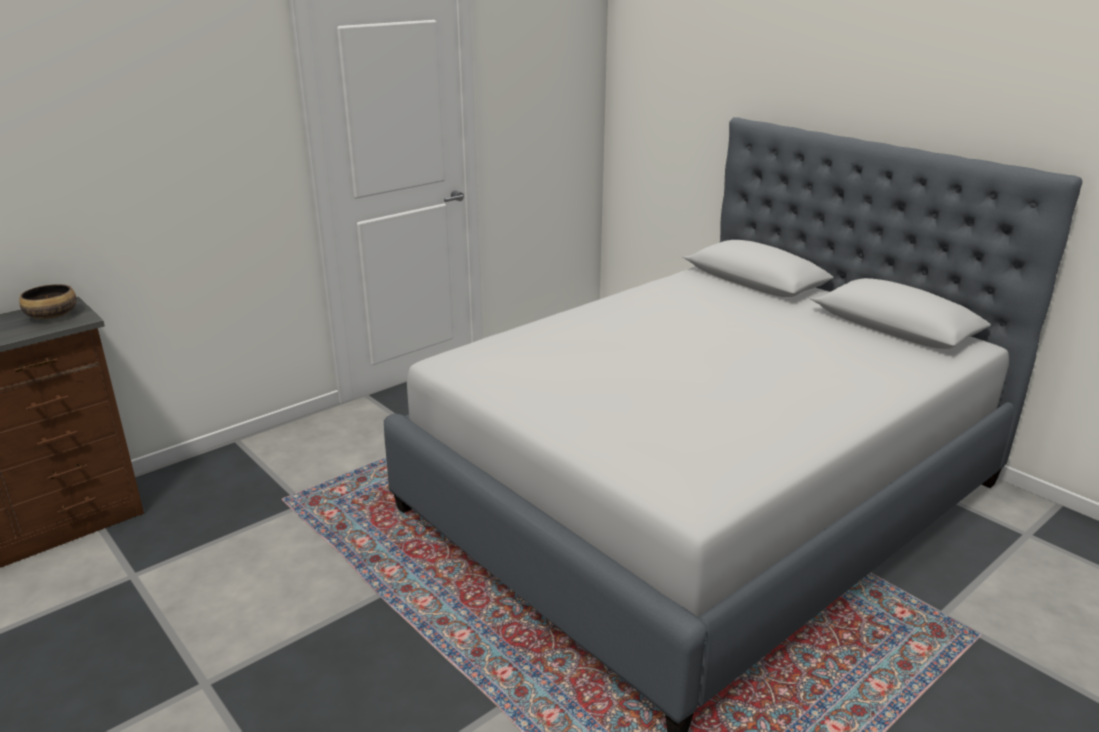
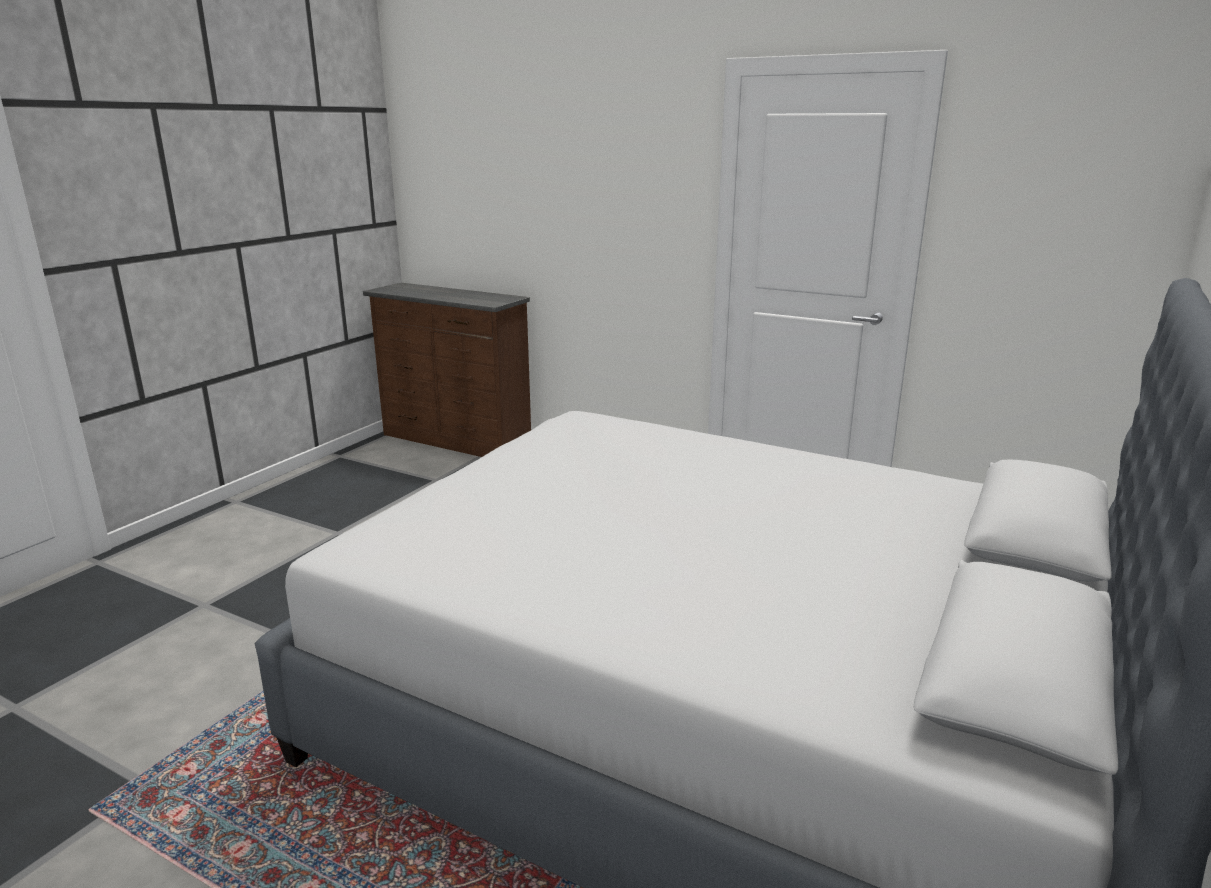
camera: 70 degrees right, 5 degrees down
bowl [19,284,76,319] -> none

